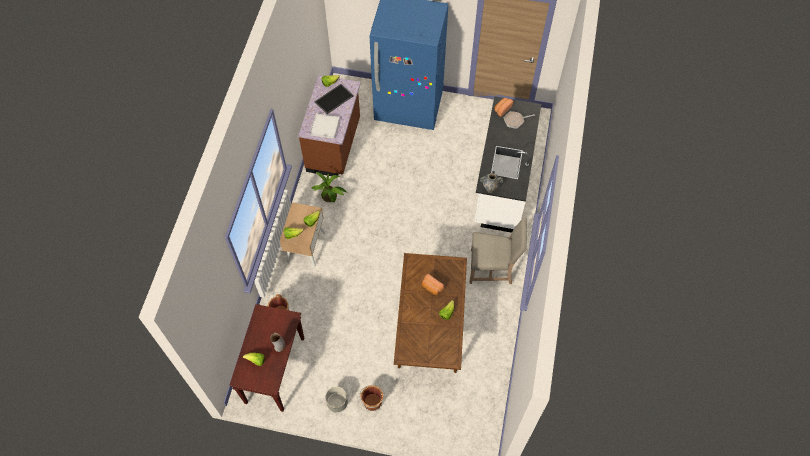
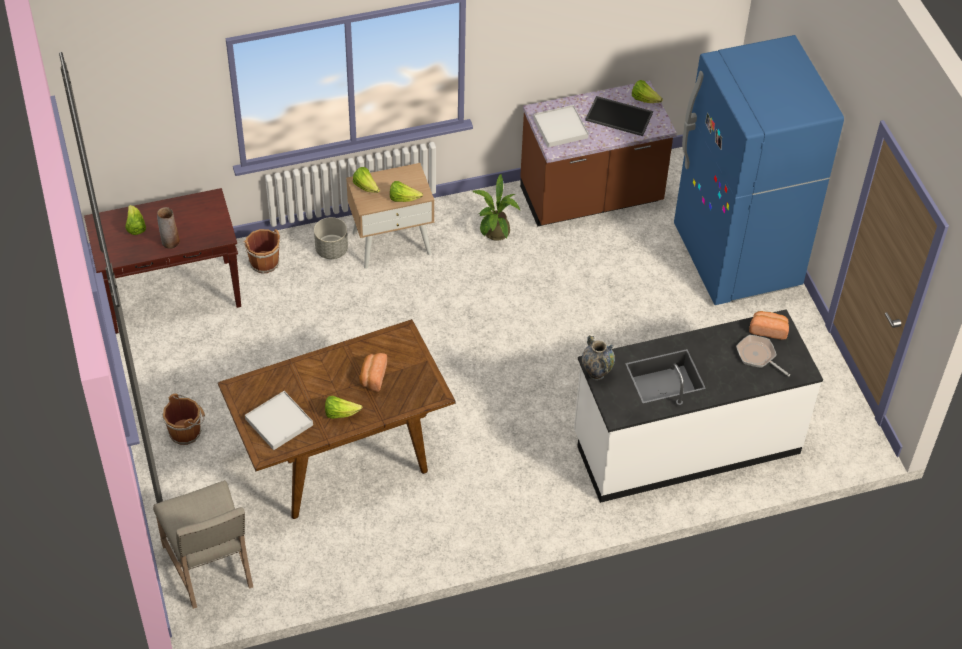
camera: 60 degrees right, 10 degrees down
grey planter [325,387,348,412] -> grey planter moved to [314,217,348,259]
beige chair [469,218,527,284] -> beige chair moved to [153,480,253,609]
none -> white tray [245,391,313,450]

